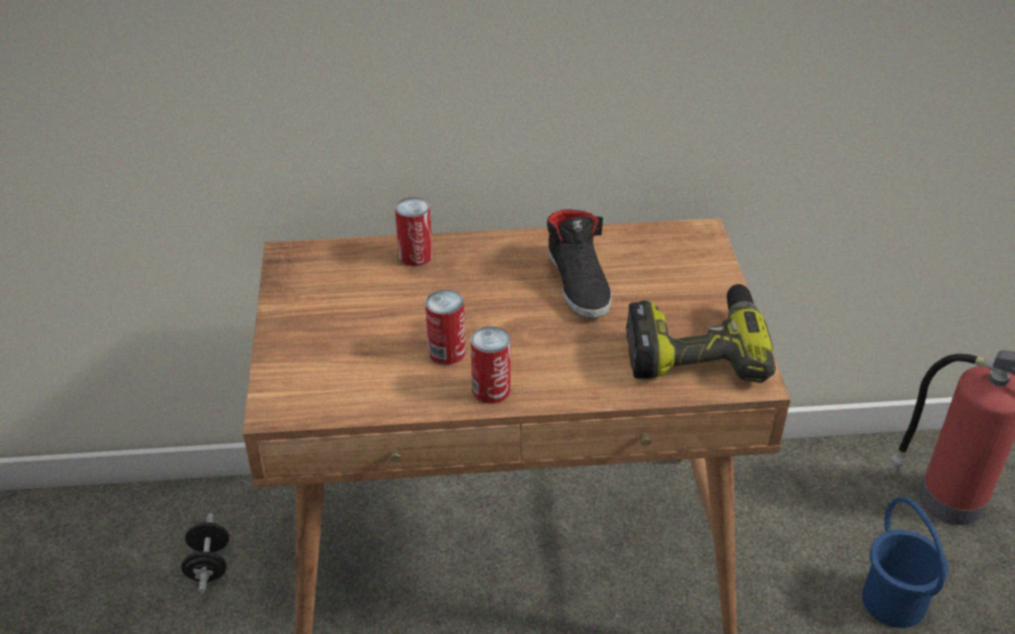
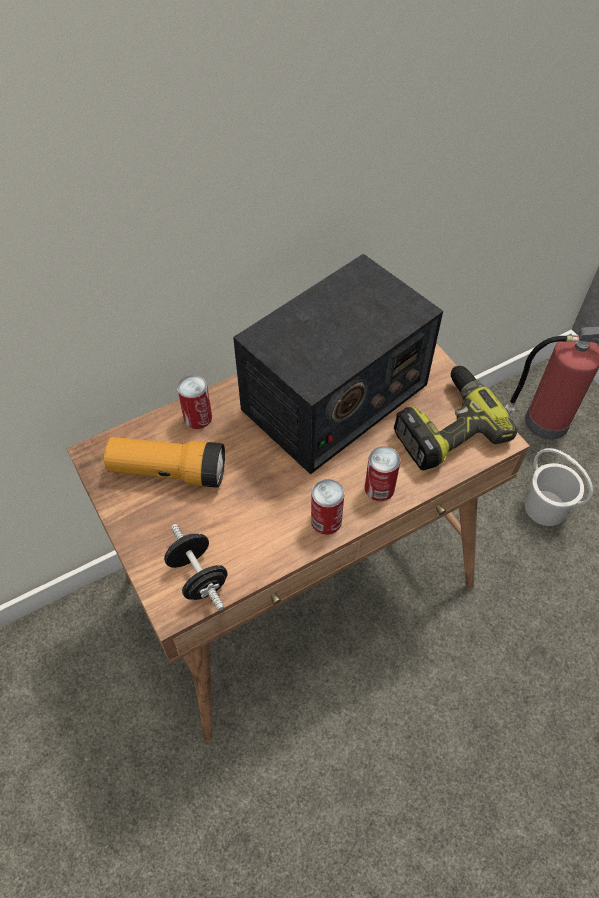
camera: 25 degrees left, 15 degrees up
black dumbbell [181,513,229,593] -> black dumbbell moved to [164,524,228,611]
can [425,290,466,365] -> can moved to [365,446,400,502]
black shoe [547,209,612,318] -> radio [233,254,443,475]
blue bucket [862,497,948,628] -> white bucket [525,448,593,526]
none -> flashlight [104,437,225,488]

